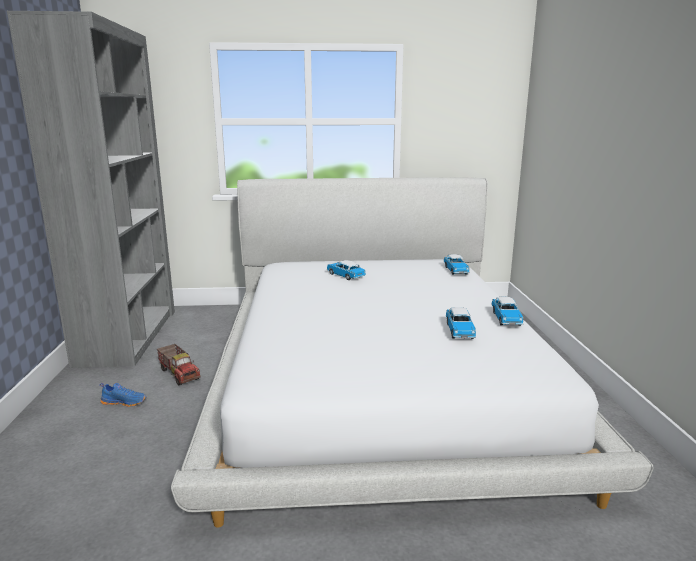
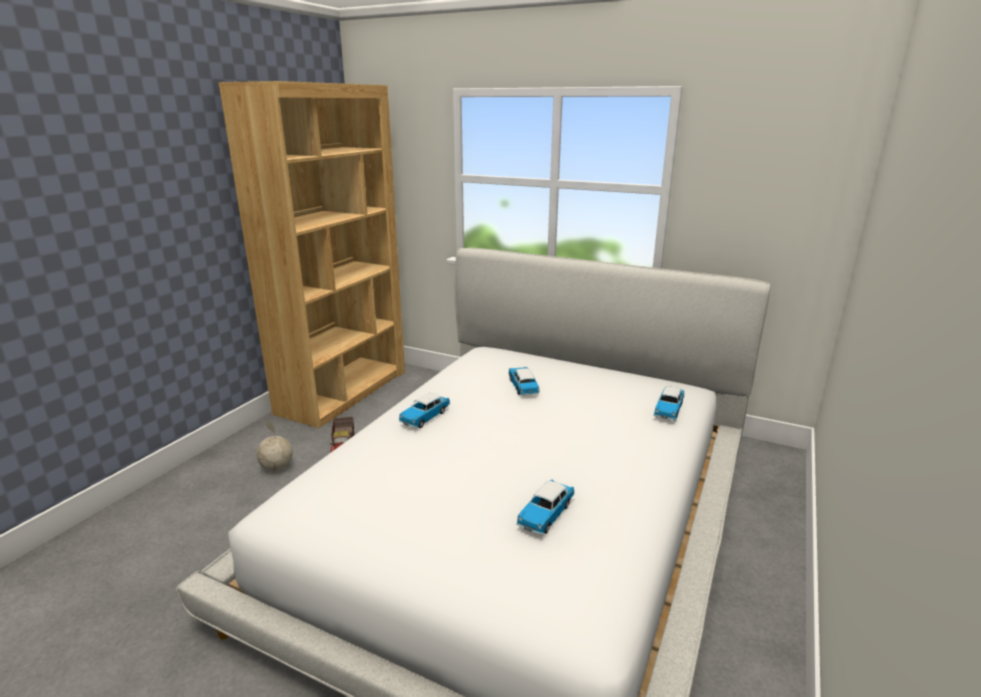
camera: 30 degrees right, 5 degrees up
grey bookcase [7,11,175,368] -> brown bookcase [219,81,405,428]
blue shoe [100,383,146,407] -> globe [256,419,293,471]
toy car [492,297,523,326] -> toy car moved to [399,393,450,428]

